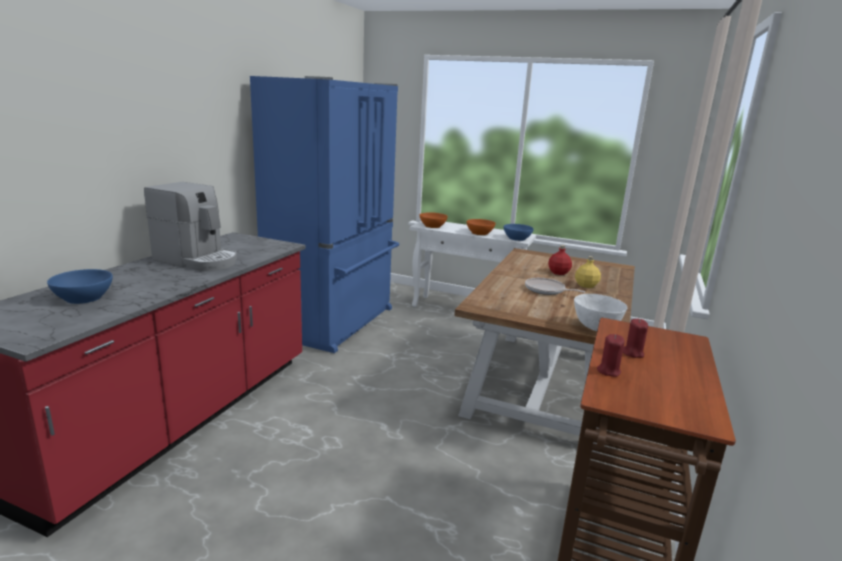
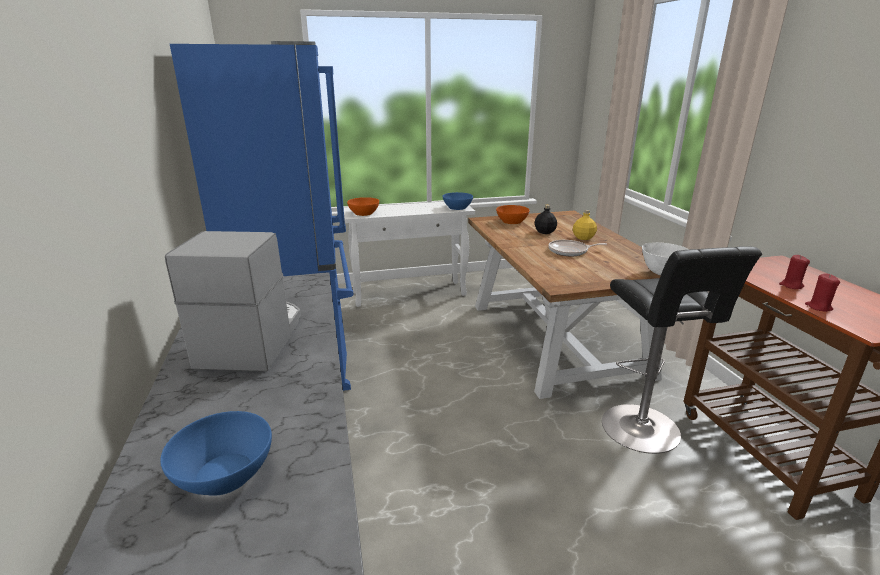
camera: 35 degrees left, 5 degrees up
coffee machine [144,182,237,271] -> coffee machine turned 75 degrees counterclockwise [165,231,301,371]
orange bowl [466,219,496,235] -> orange bowl moved to [496,205,529,224]
red bottle [548,245,572,275] -> black bottle [535,205,557,234]
none -> black stool [602,246,762,454]

